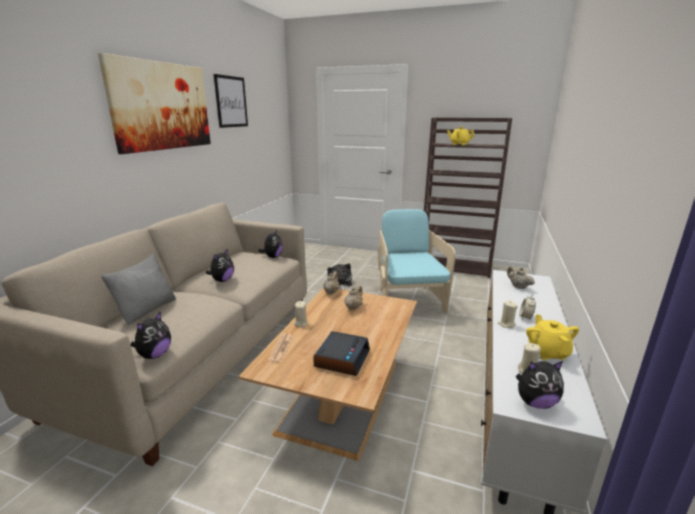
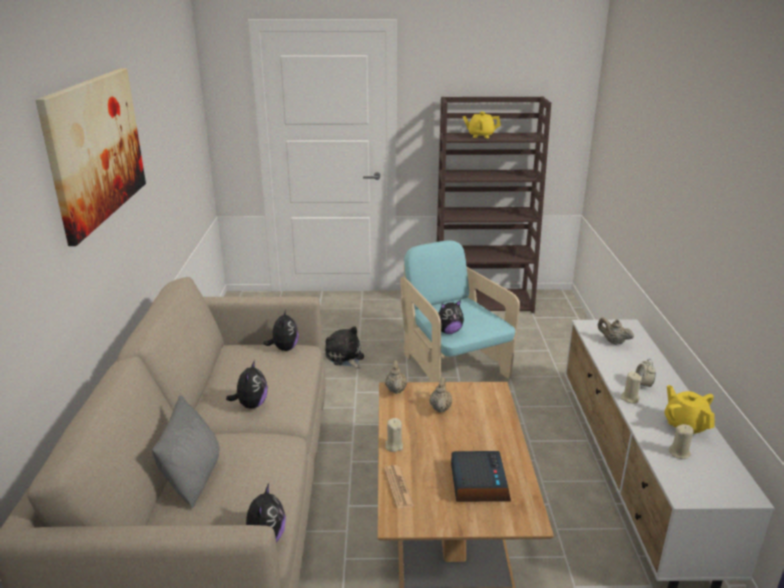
camera: 20 degrees left, 5 degrees up
picture [214,74,248,128] -> none
plush toy [516,361,564,409] -> plush toy moved to [438,300,464,334]

